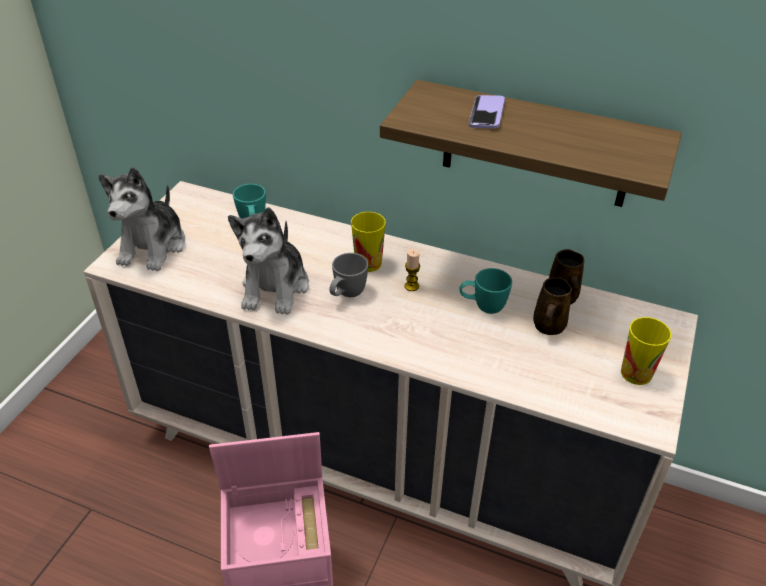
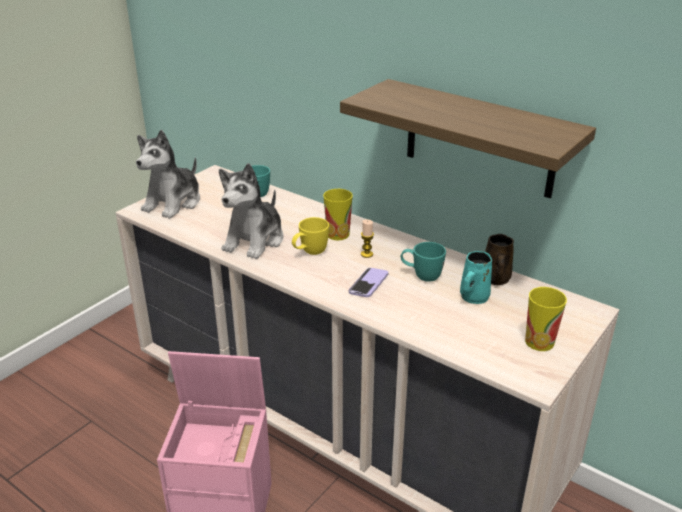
camera: 15 degrees right, 10 degrees down
grey mug [329,253,368,297] -> yellow mug [292,217,329,255]
phone [469,95,505,128] -> phone moved to [349,268,388,297]
brown mug [533,277,572,335] -> turquoise mug [460,251,492,304]

